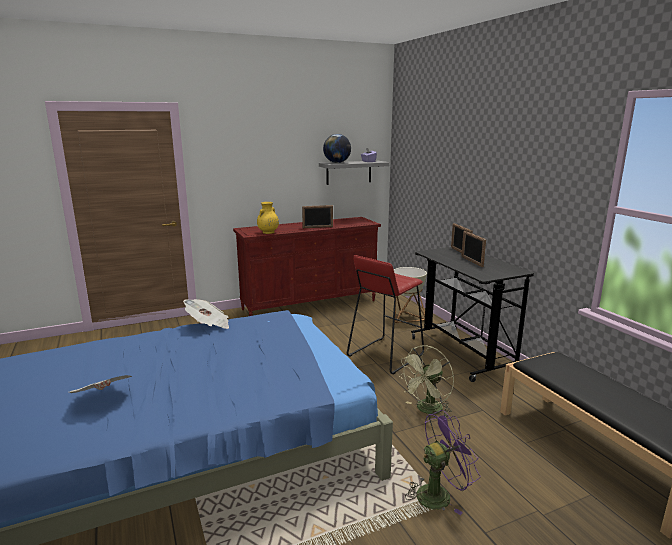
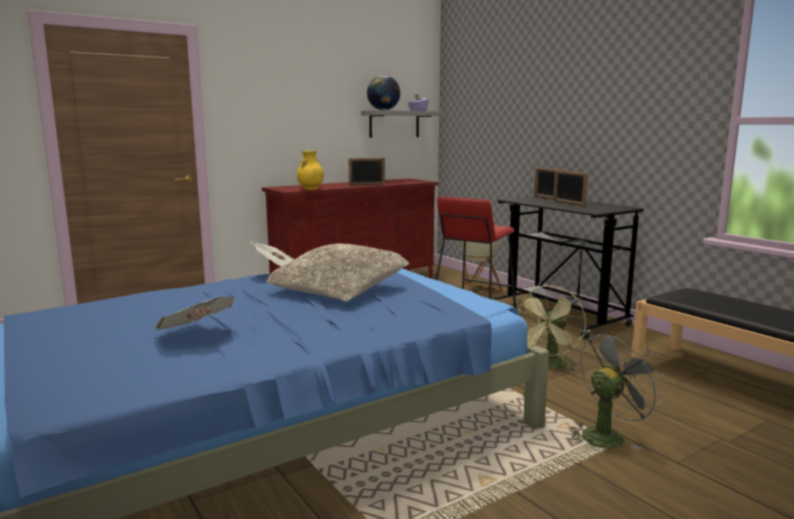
camera: 10 degrees left, 5 degrees down
purple fan [405,410,481,515] -> grey fan [569,332,664,450]
none -> beige pillow [267,243,409,302]

